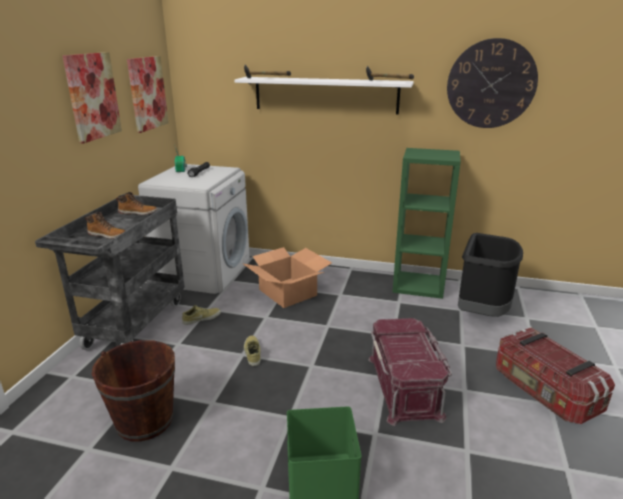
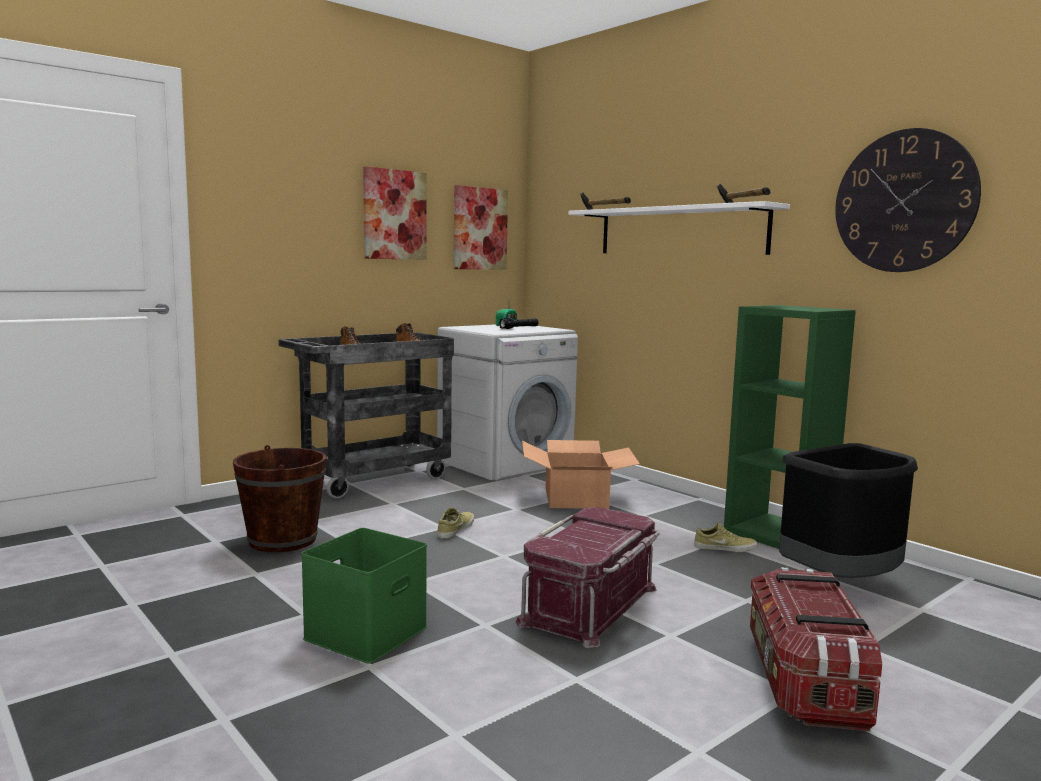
camera: 35 degrees right, 15 degrees down
beige shoe [182,305,221,325] -> beige shoe moved to [694,522,758,552]

